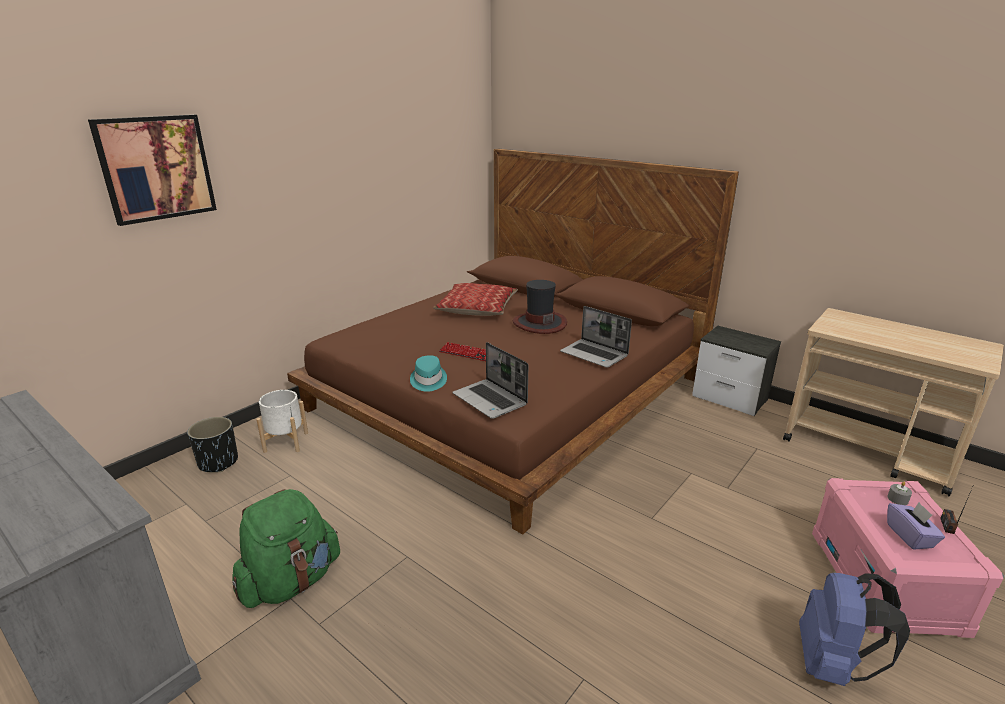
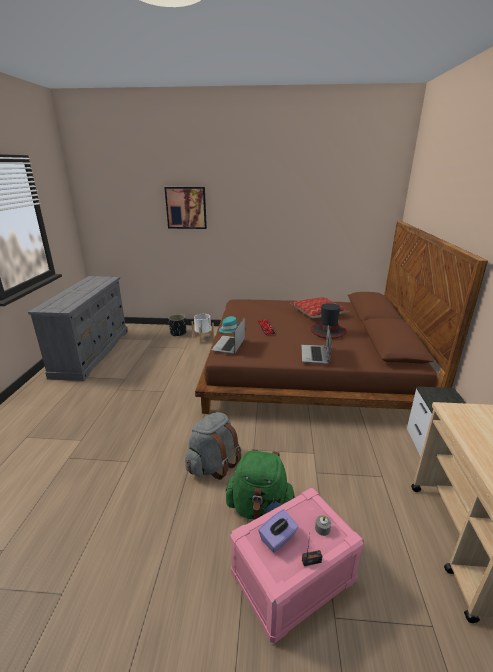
camera: 55 degrees right, 0 degrees up
green backpack [232,489,340,608] -> green backpack moved to [226,450,295,520]
blue backpack [799,573,910,686] -> none
none -> grey backpack [185,412,241,480]

